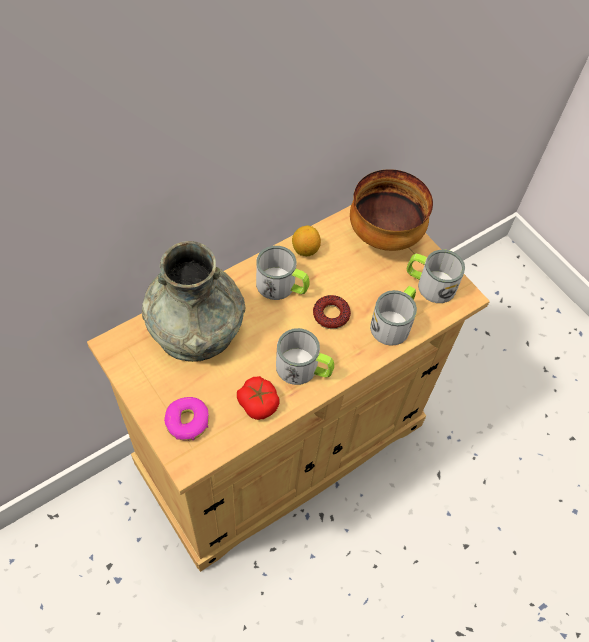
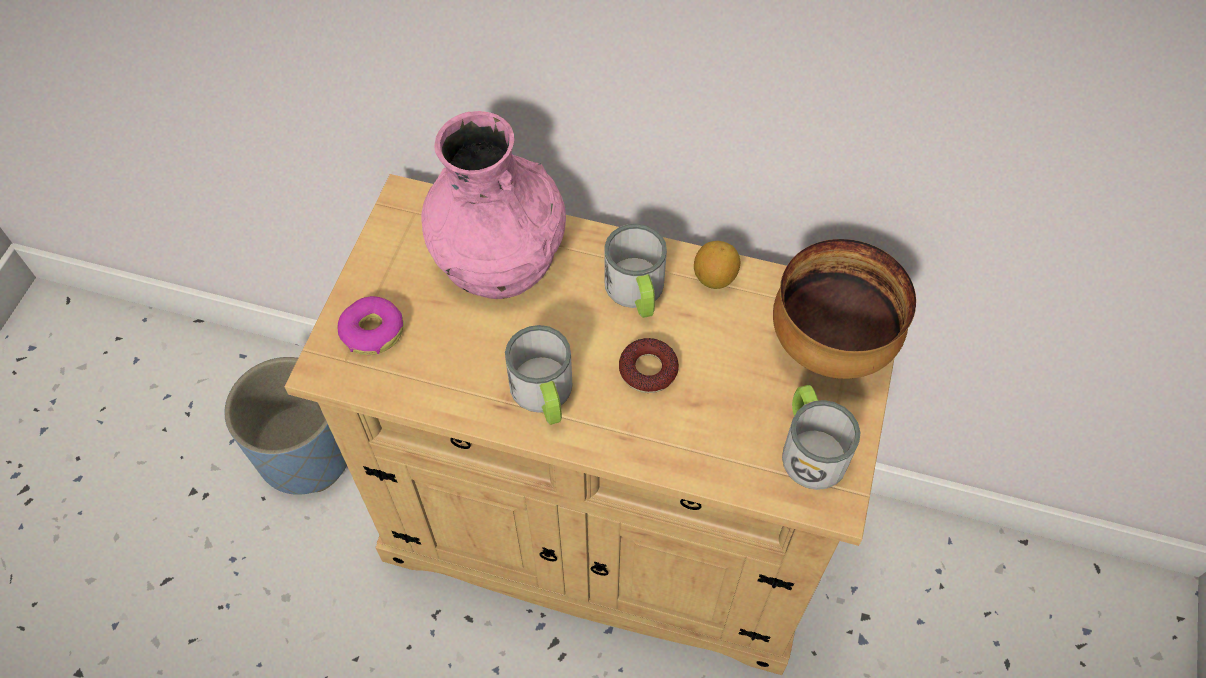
camera: 55 degrees right, 0 degrees up
grey vase [142,241,245,362] -> pink vase [421,111,566,299]
tomato [237,376,280,420] -> none
mug [370,286,417,346] -> none
none -> blue planter [225,357,347,495]

